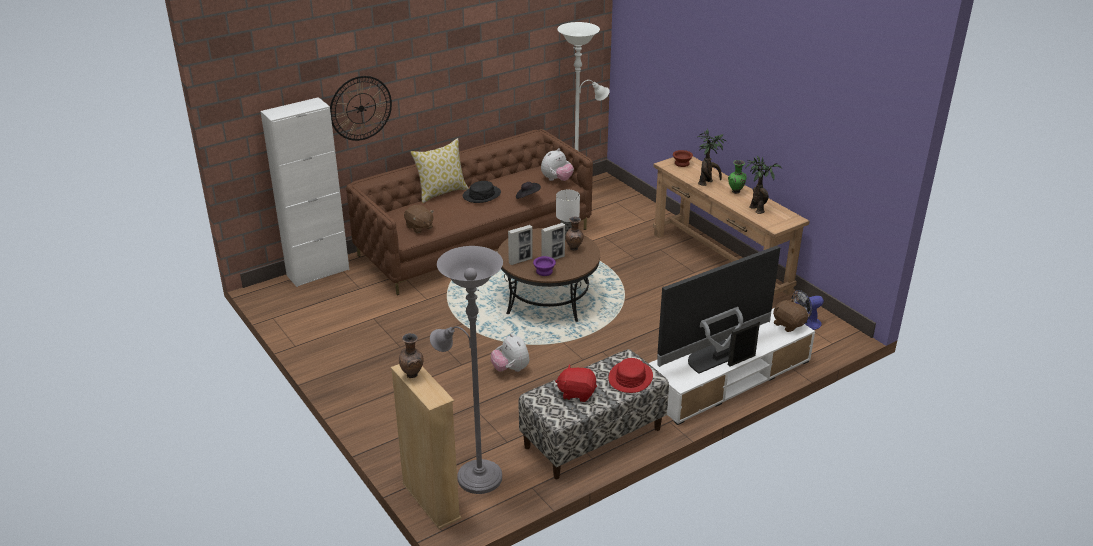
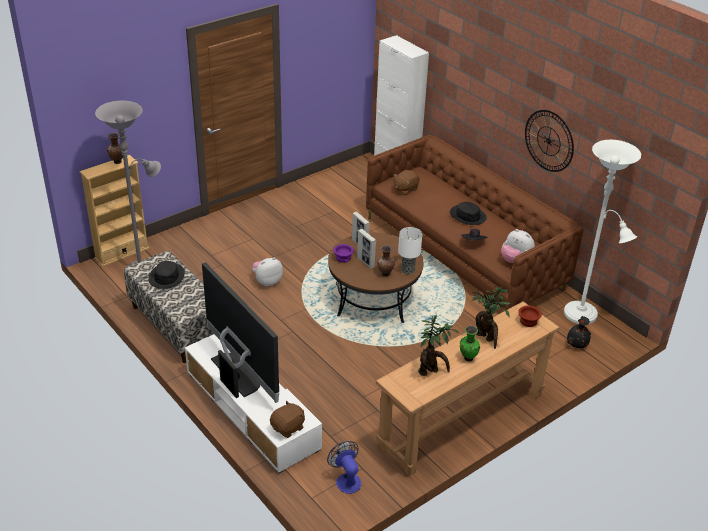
camera: 85 degrees right, 5 degrees up
wall clock [330,76,392,141] -> wall clock moved to [525,110,574,172]
pillow [411,138,469,203] -> none
red plush toy [555,365,597,402] -> black hat [149,261,185,289]
red hat [608,358,653,393] -> none
none -> black vase [567,316,591,348]

